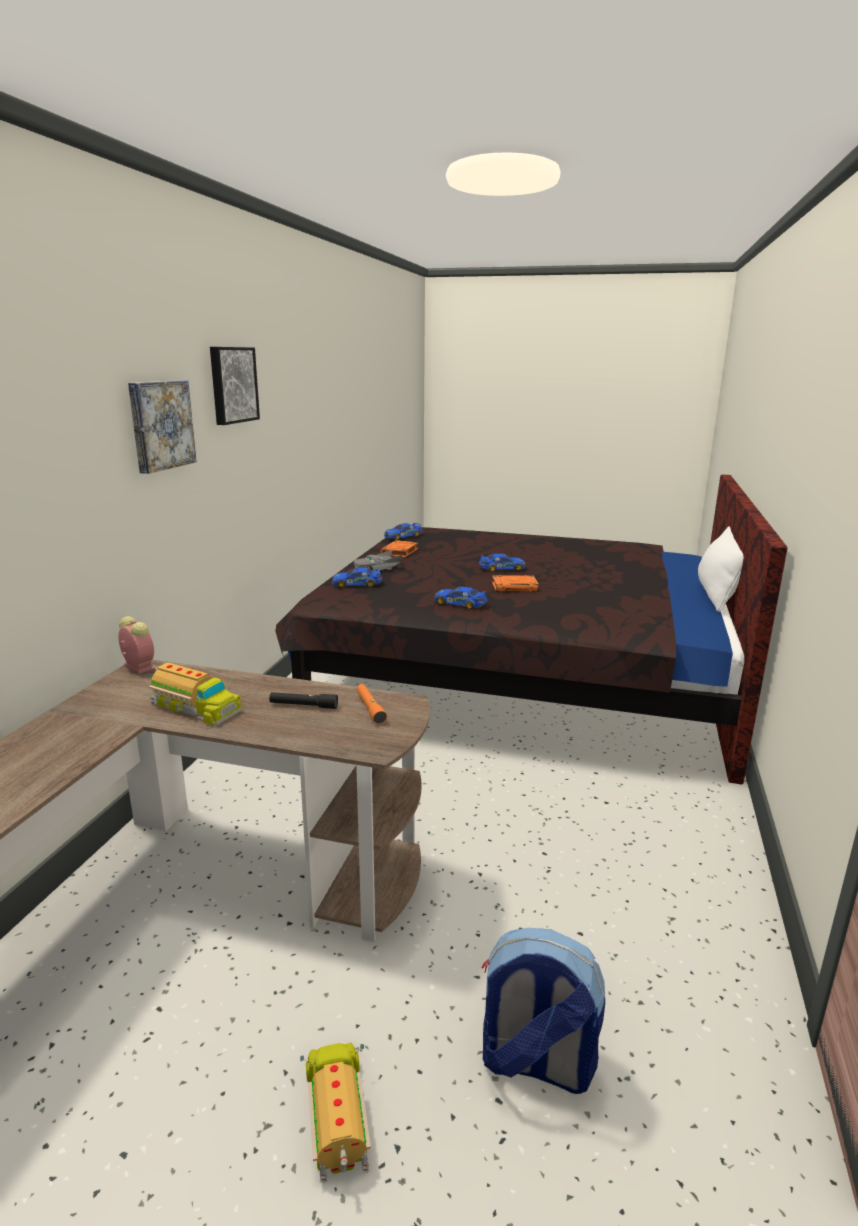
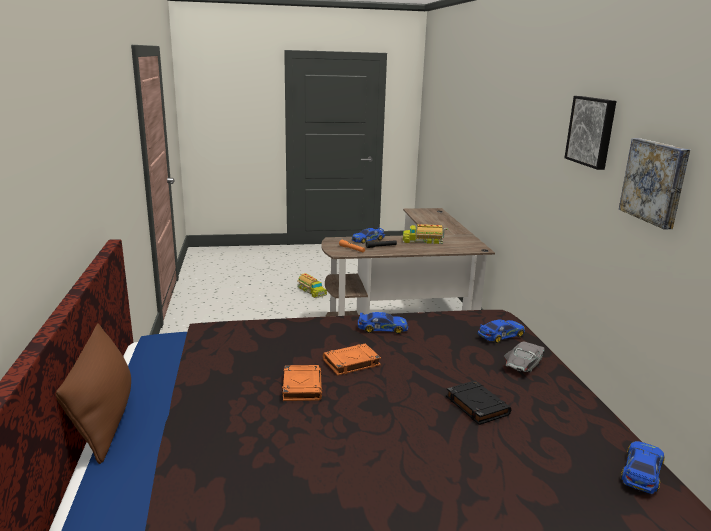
camera: 155 degrees right, 0 degrees up
alarm clock [118,616,154,674] -> none
picture [128,380,197,474] -> picture moved to [619,138,690,229]
orange book [380,540,418,557] -> orange book moved to [282,365,322,401]
toy car [479,554,526,572] -> toy car moved to [352,228,385,244]
backpack [482,928,605,1094] -> none
white pillow [698,526,743,612] -> brown pillow [56,323,131,464]
none -> black book [446,380,511,425]

